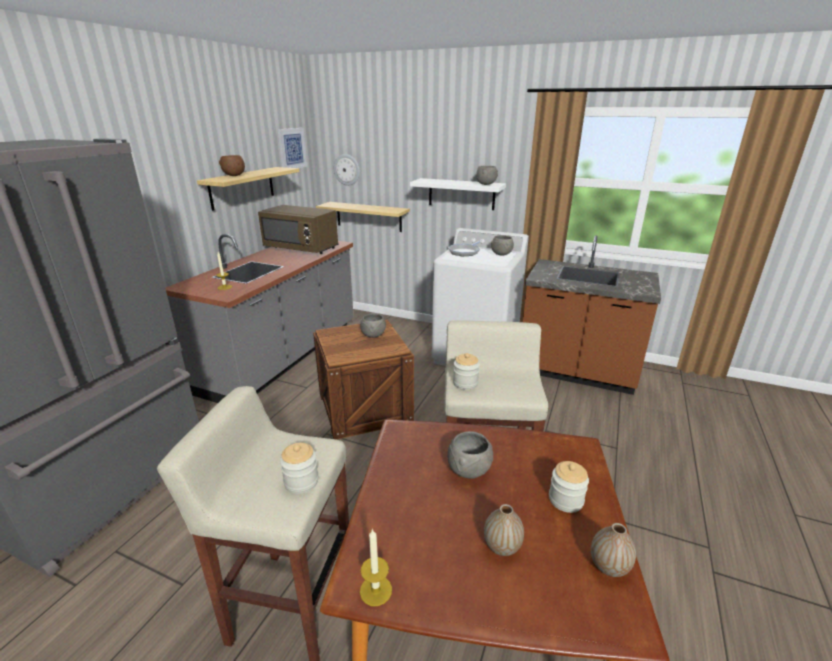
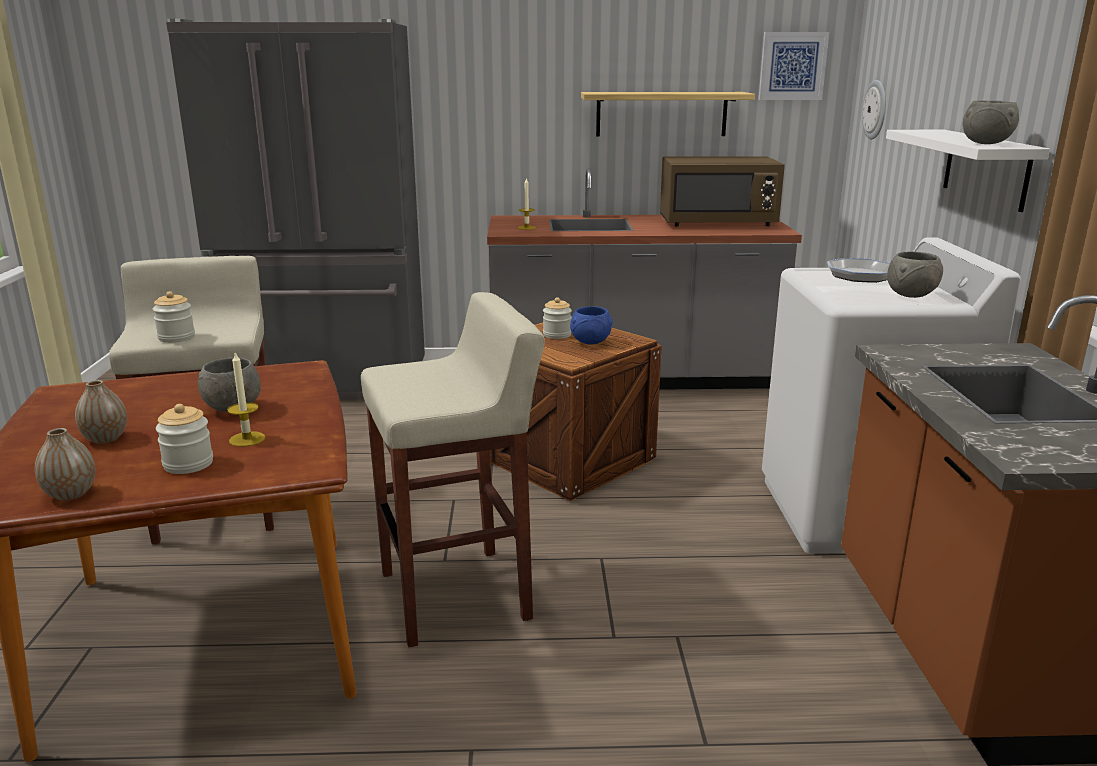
camera: 65 degrees right, 5 degrees down
brown bowl [219,155,245,176] -> none
brown microwave [258,205,339,254] -> brown microwave turned 90 degrees counterclockwise [660,156,785,226]
shelf [316,202,410,232] -> none
grey bowl [360,313,386,338] -> blue bowl [570,306,613,345]
candle [360,528,392,606] -> candle moved to [227,352,265,447]
jar [453,353,480,390] -> jar moved to [543,297,572,339]

